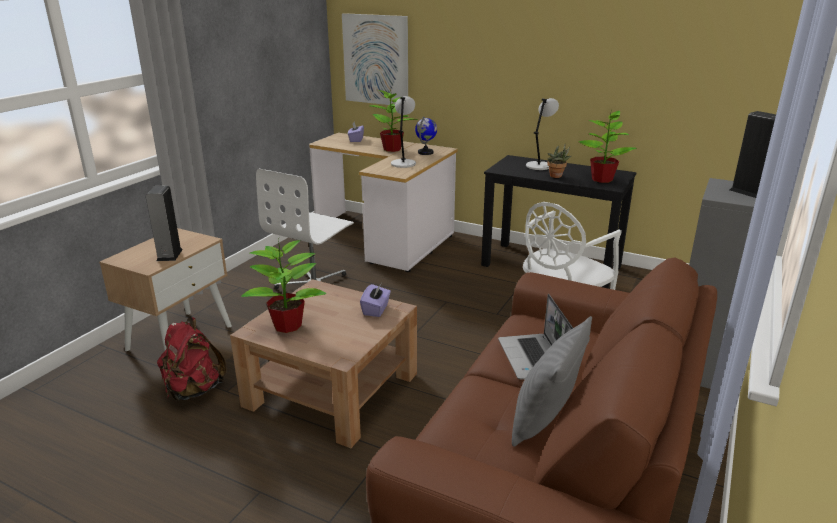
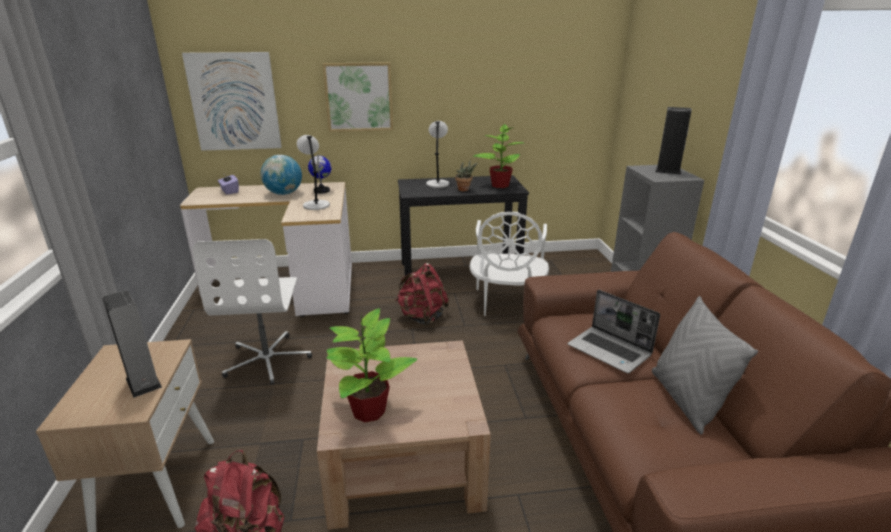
camera: 35 degrees left, 0 degrees up
purple tissue box [360,284,391,317] -> none
potted plant [370,90,419,152] -> globe [261,155,302,195]
none -> picture [323,62,393,132]
none -> red backpack [395,263,449,326]

